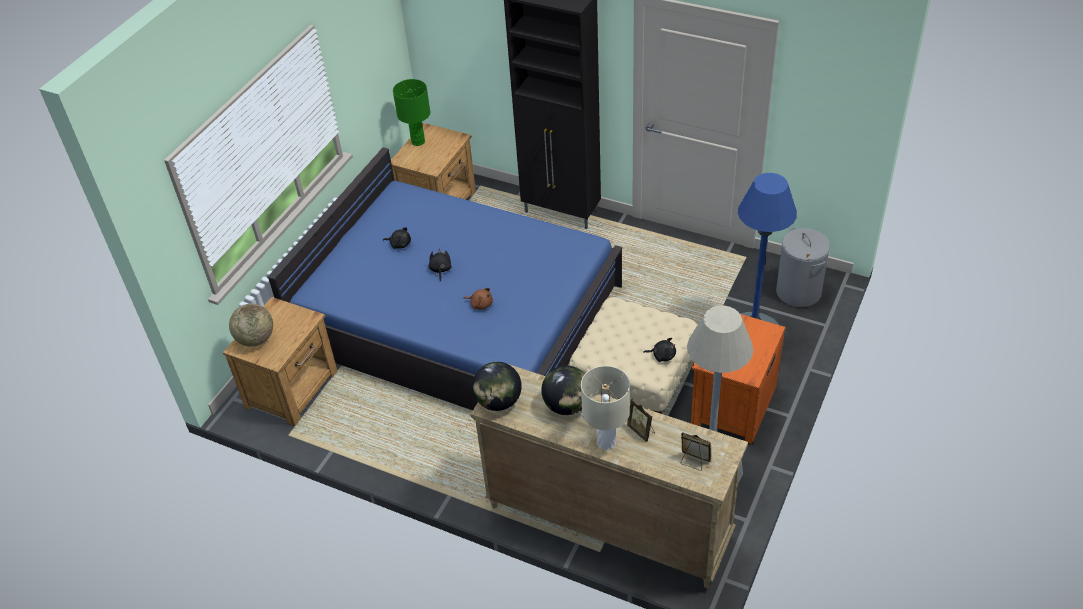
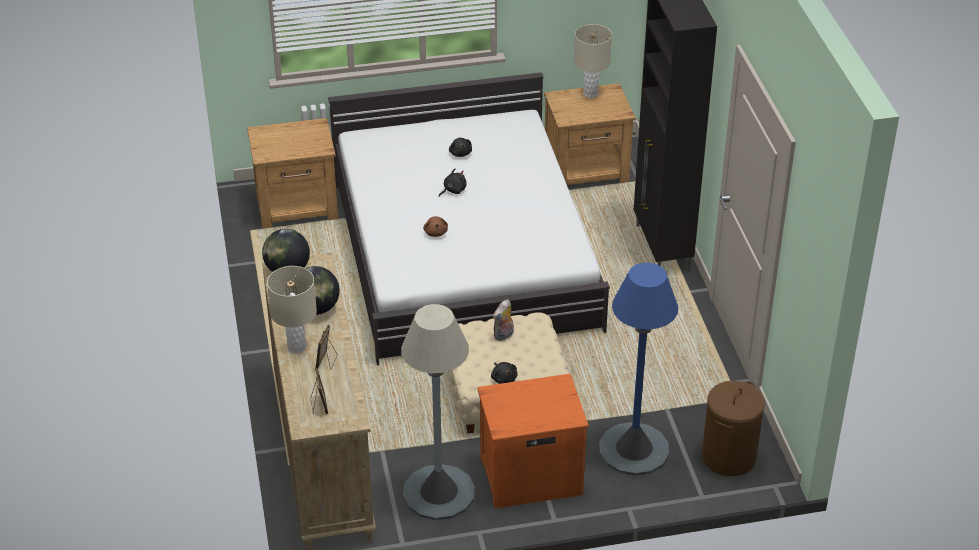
camera: 50 degrees right, 5 degrees down
globe [229,304,273,347] -> none
blue bed [267,147,622,410] -> white bed [328,72,610,365]
green table lamp [393,79,430,146] -> beige table lamp [574,24,612,98]
grey laundry basket [776,228,830,307] -> brown laundry basket [702,381,765,476]
none -> plush toy [493,300,514,341]

